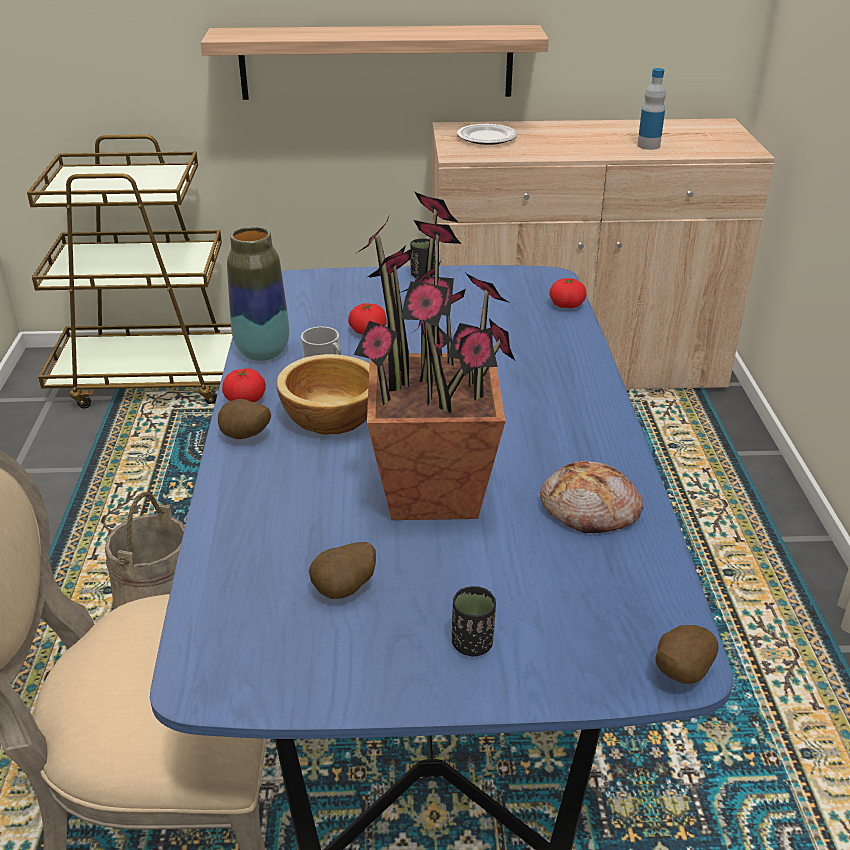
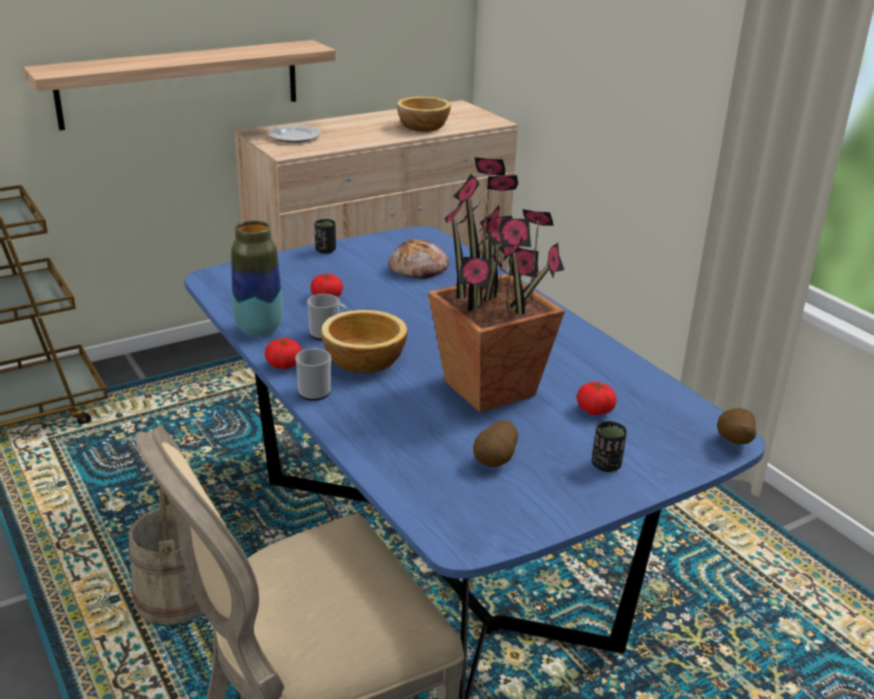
camera: 30 degrees left, 5 degrees down
potato [218,399,271,439] -> mug [295,348,331,401]
bread [540,461,643,534] -> bread moved to [389,239,449,279]
tomato [549,278,587,308] -> tomato moved to [577,382,617,415]
bottle [637,68,666,150] -> bowl [397,97,451,132]

